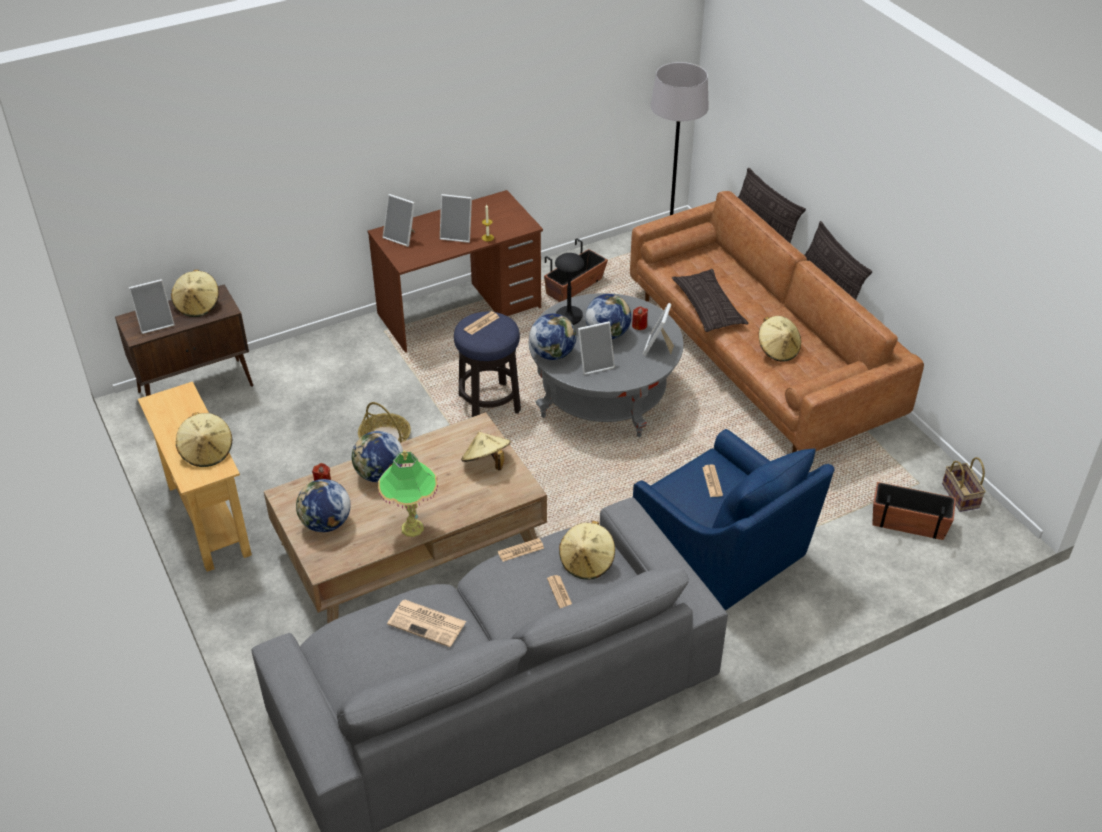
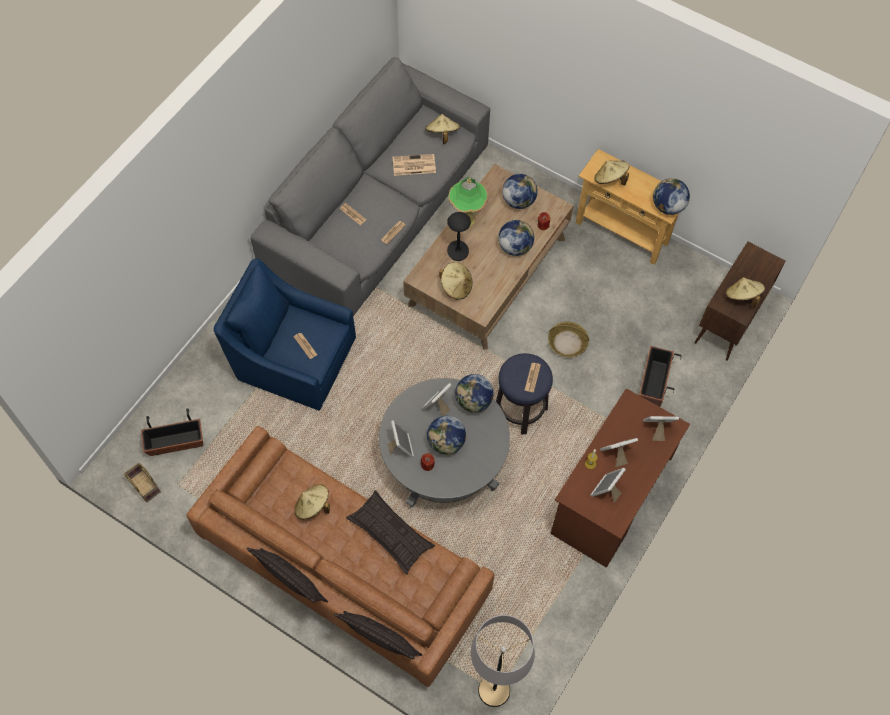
camera: 150 degrees right, 20 degrees up
picture frame [128,279,175,334] -> picture frame moved to [590,468,626,503]
planter [544,239,608,302] -> planter moved to [639,346,682,407]
black table lamp [555,253,584,325] -> black table lamp moved to [447,212,471,261]
beige hat [559,521,615,580] -> beige hat moved to [425,114,461,144]
none -> globe [653,178,690,215]

